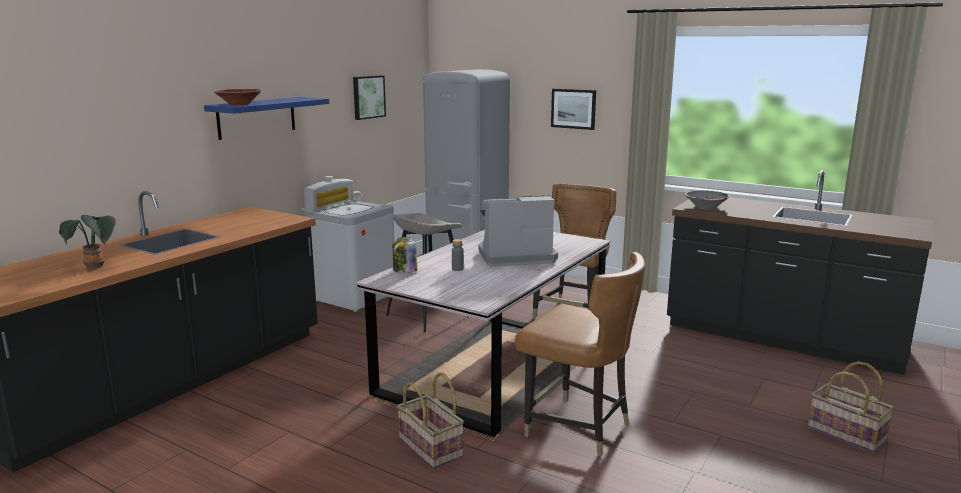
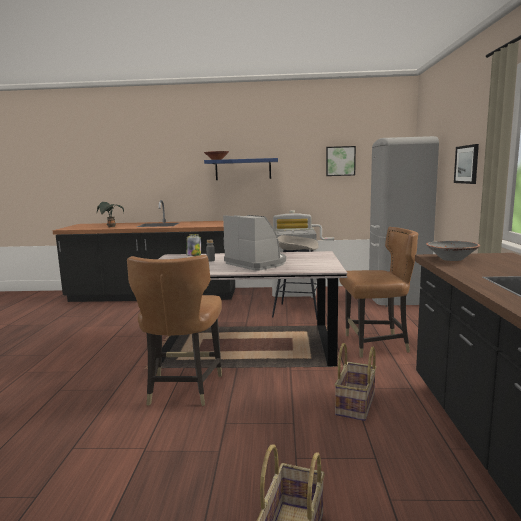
camera: 60 degrees right, 5 degrees down
basket [397,373,464,469] -> basket moved to [335,343,376,421]

